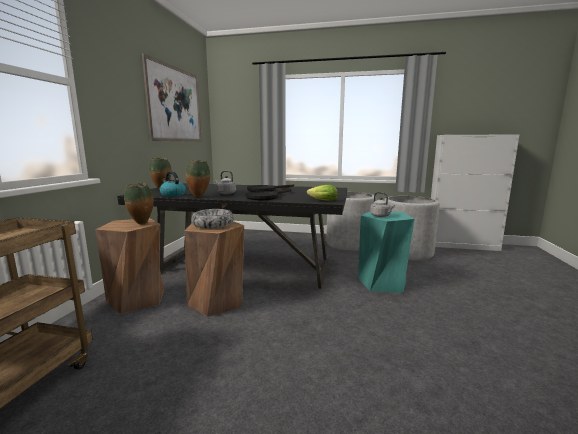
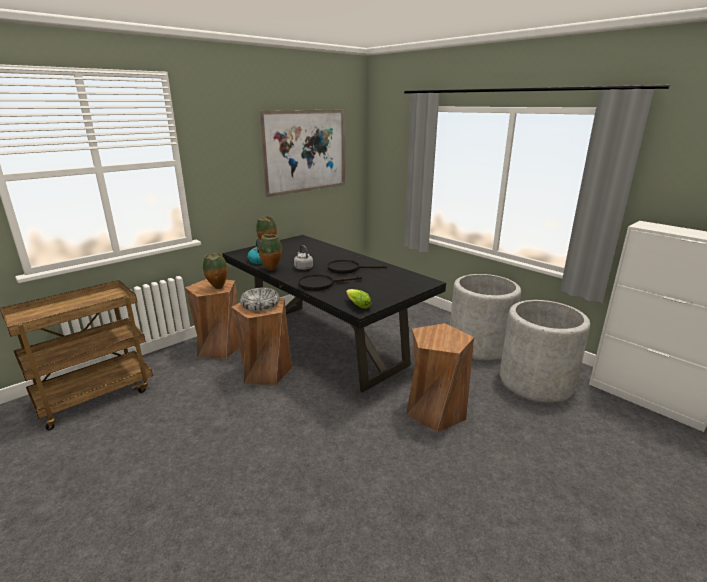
camera: 35 degrees right, 10 degrees up
turquoise stool [358,211,415,293] -> brown stool [406,323,474,432]
grey kettle [370,192,395,217] -> none

